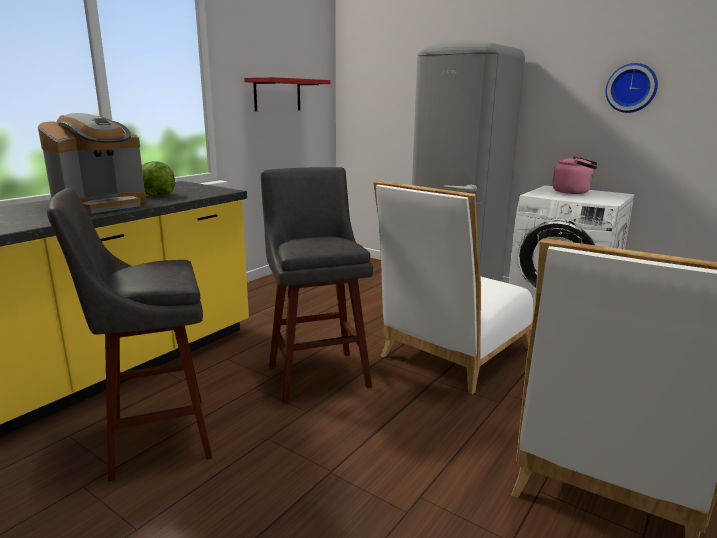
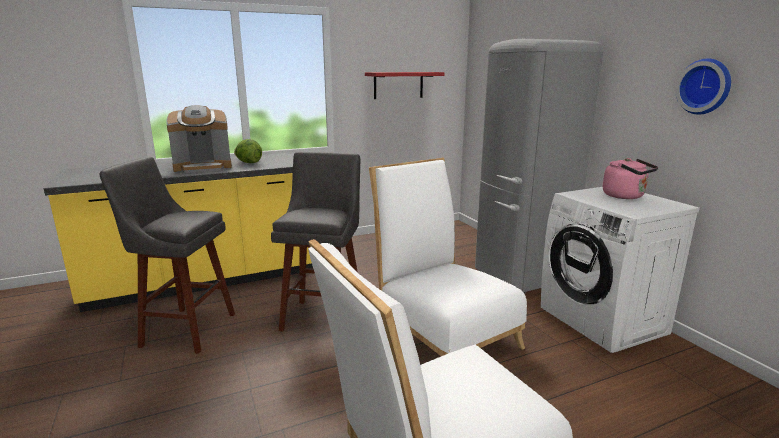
camera: 30 degrees right, 0 degrees up
white chair [373,180,533,394] -> white chair turned 75 degrees clockwise [369,158,527,356]

